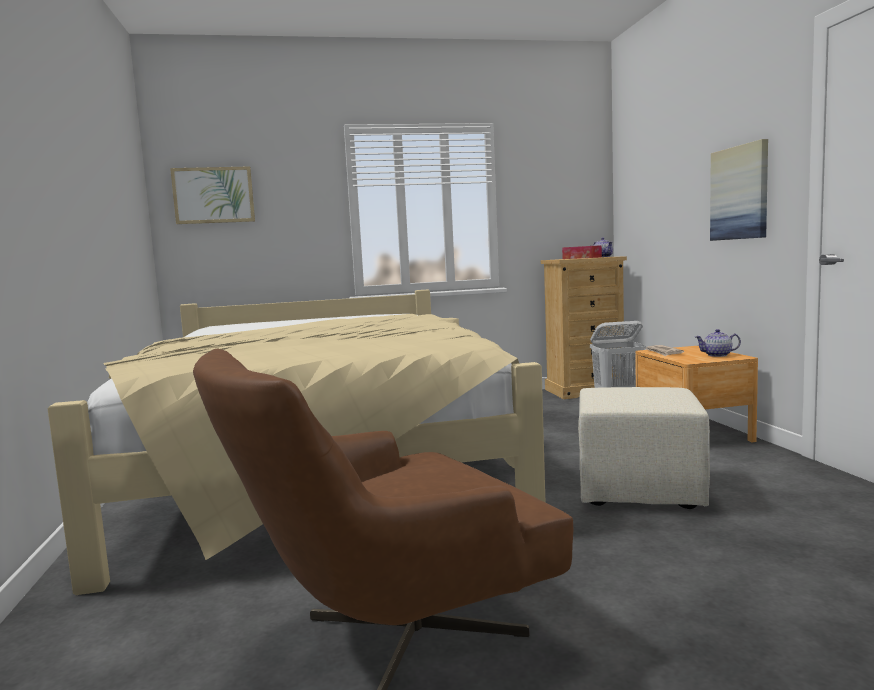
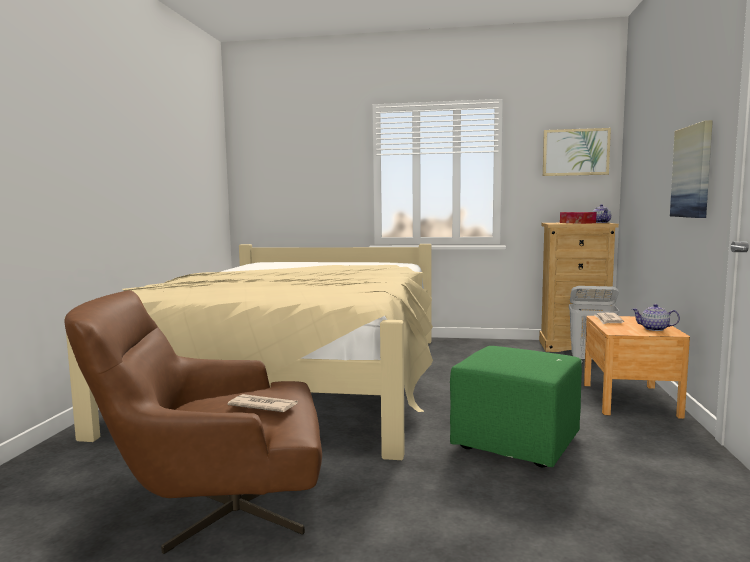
camera: 20 degrees right, 0 degrees up
picture [170,166,255,224] -> picture moved to [543,128,611,176]
beige ottoman [578,387,710,509] -> green ottoman [450,346,582,467]
none -> newspaper [227,394,298,412]

